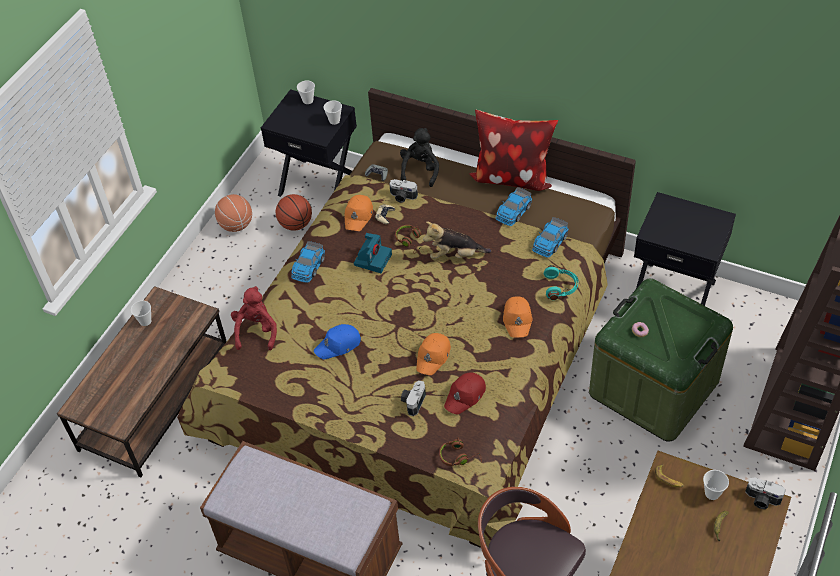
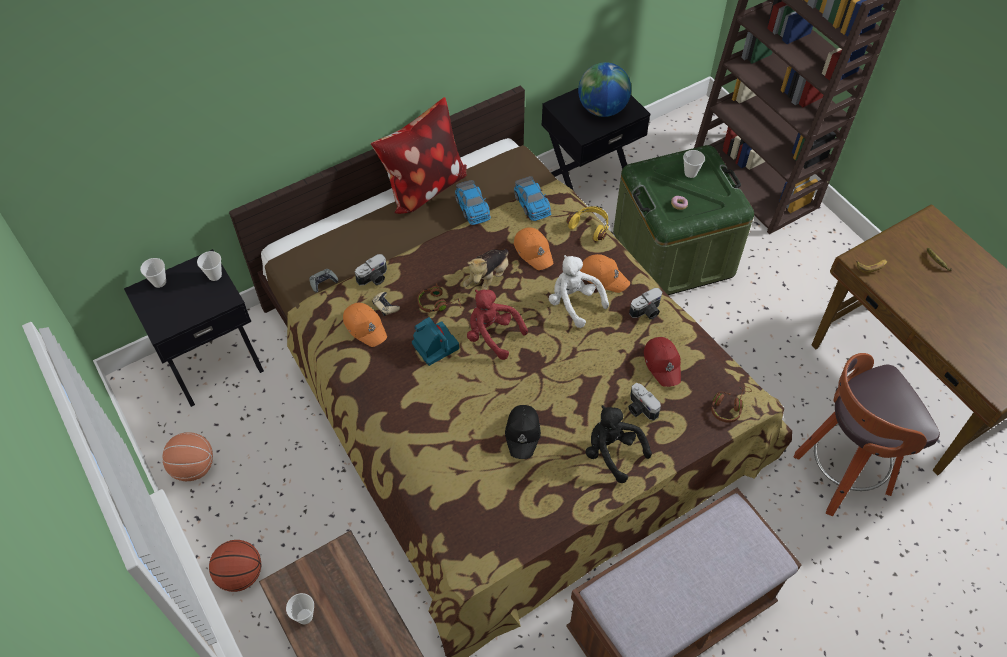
camera: 60 degrees left, 5 degrees up
red plush toy [231,286,277,350] -> red plush toy moved to [467,289,528,360]
basketball [275,194,312,231] -> basketball moved to [209,540,261,592]
toy car [291,241,325,283] -> none
blue cap [314,324,361,359] -> black cap [505,405,541,459]
black plush toy [400,128,439,187] -> black plush toy moved to [586,405,652,483]
orange cap [416,333,451,375] -> orange cap moved to [514,227,553,270]
turquoise headphones [544,265,578,300] -> yellow headphones [566,206,609,241]
cup [703,470,729,500] -> cup moved to [683,150,705,178]
camera [745,478,786,509] -> camera moved to [629,288,662,319]
none -> white plush toy [549,255,609,328]
none -> globe [578,62,631,117]

